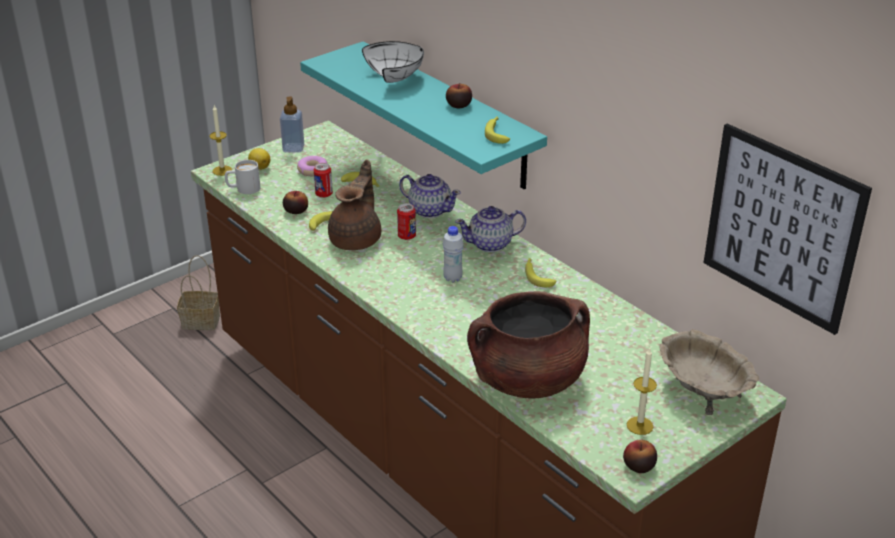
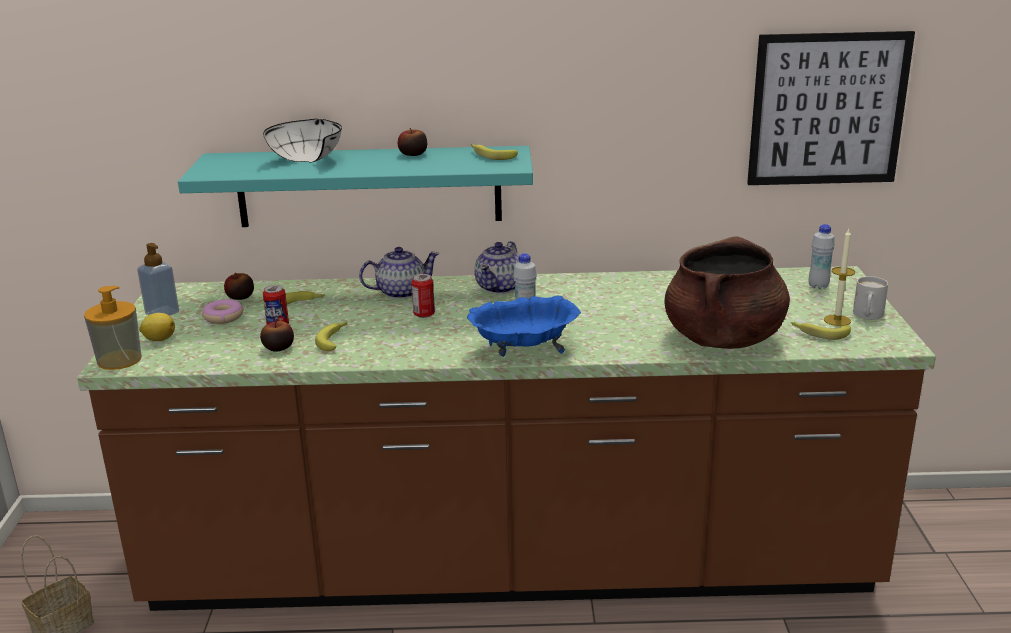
camera: 50 degrees left, 10 degrees down
candle [210,105,232,176] -> soap dispenser [84,286,142,370]
white mug [225,160,260,194] -> white mug moved to [853,276,888,320]
brown teapot [328,160,381,250] -> none
banana [525,258,556,287] -> banana moved to [791,322,851,340]
apple [623,440,657,473] -> apple moved to [224,273,254,300]
beige bowl [659,329,759,415] -> white bottle [808,224,835,289]
none -> blue bowl [467,296,581,357]

